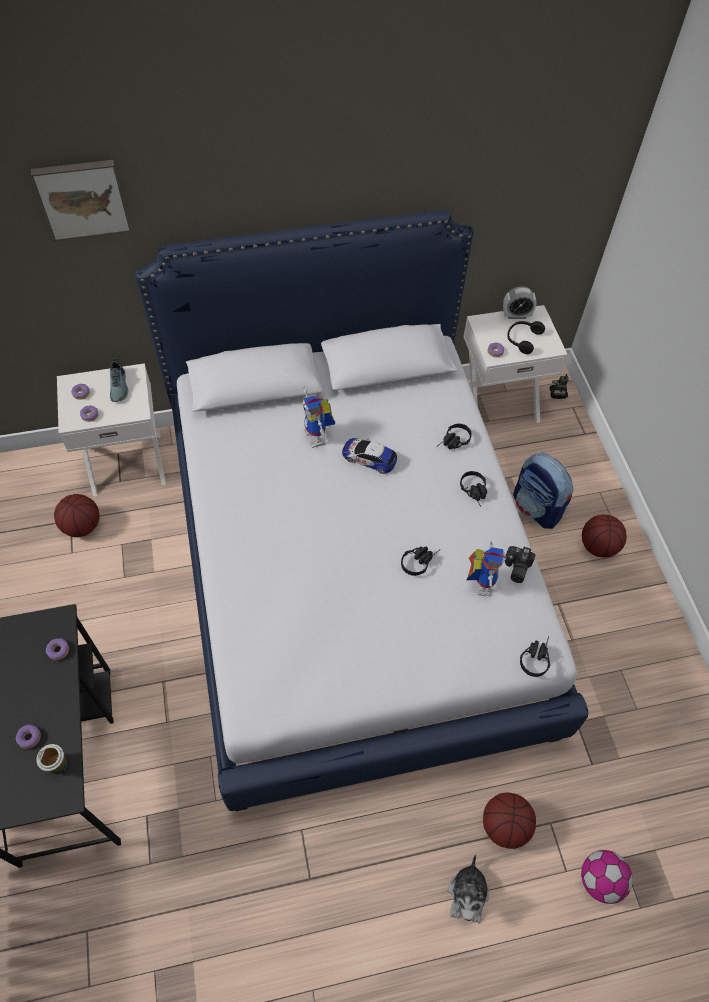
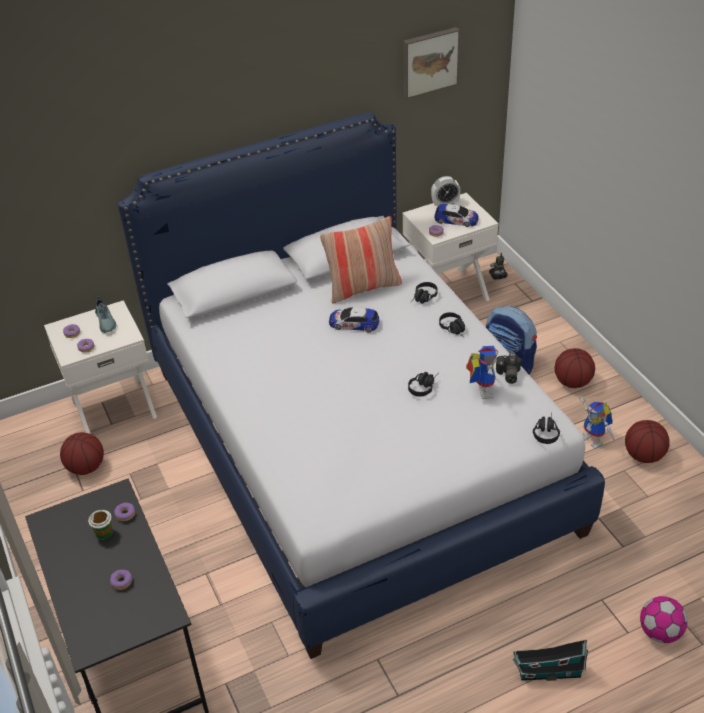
camera: 10 degrees left, 15 degrees down
picture [31,160,131,241] -> picture moved to [403,27,460,99]
cup [36,744,67,774] -> cup moved to [88,510,112,540]
toy robot [303,385,335,448] -> toy robot moved to [579,396,616,449]
plush toy [448,855,489,923] -> toy house [513,640,588,681]
basketball [483,792,536,849] -> basketball moved to [625,420,670,463]
black headphones [507,321,545,354] -> toy car [434,204,479,227]
none -> pillow [320,216,402,304]

